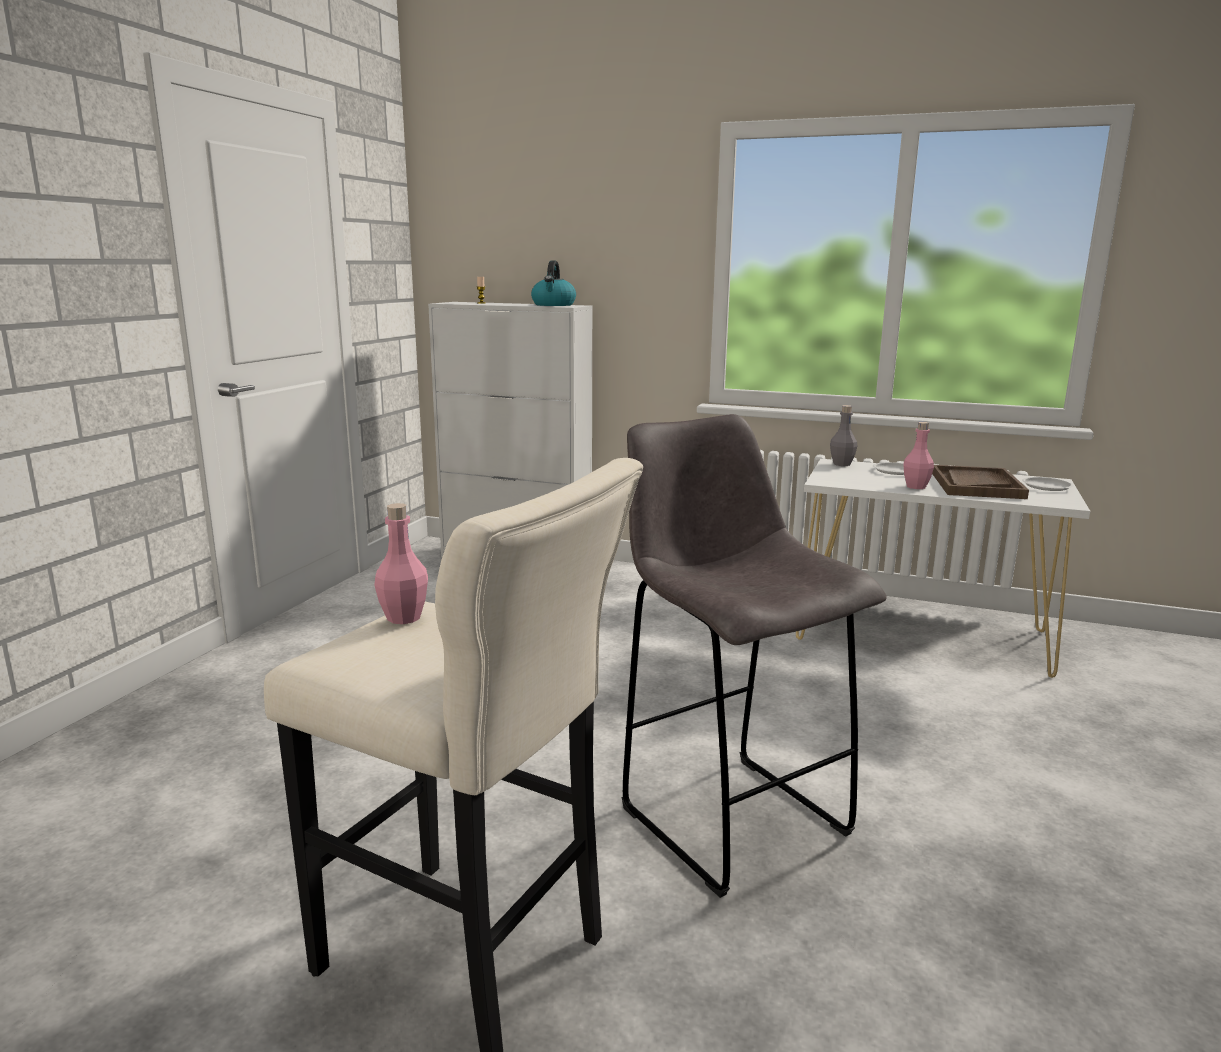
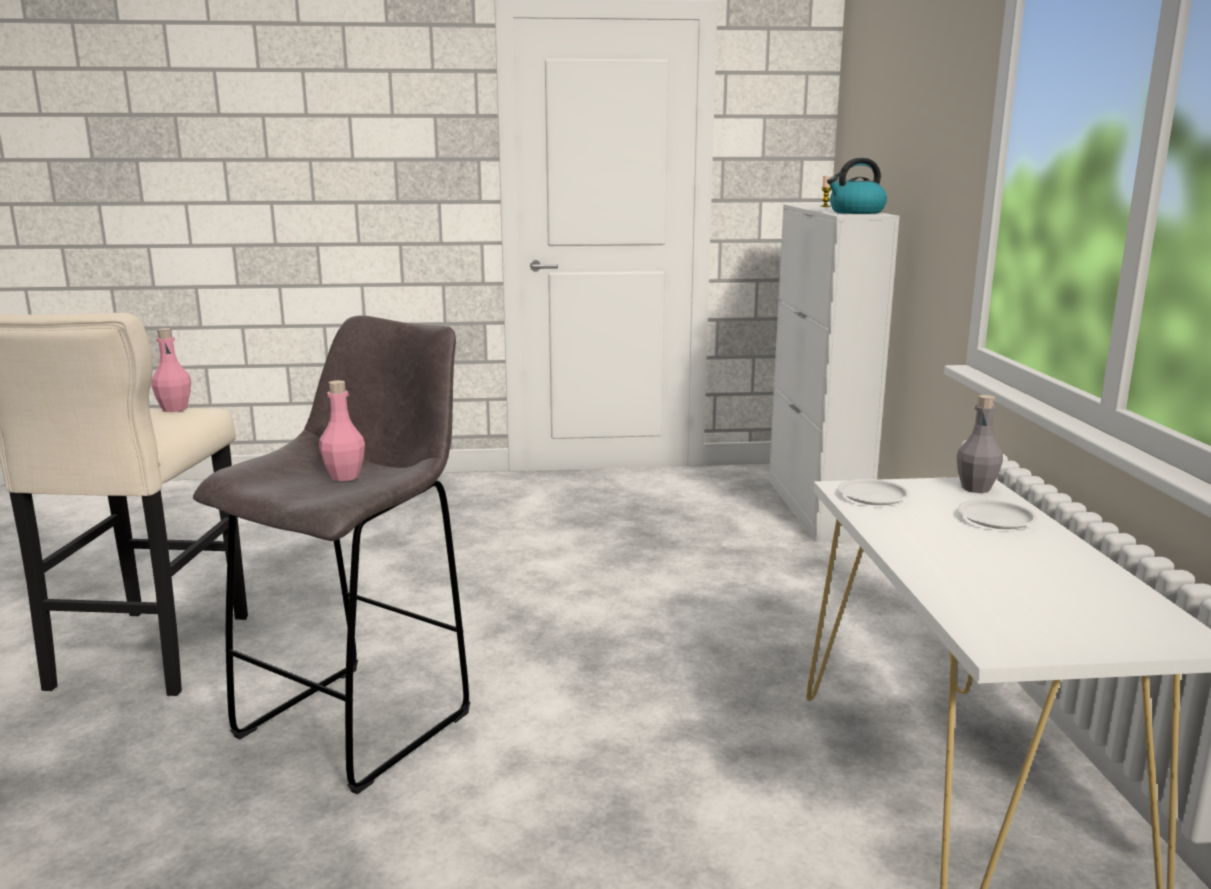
camera: 65 degrees right, 0 degrees up
pink bottle [903,422,934,489] -> pink bottle moved to [319,380,365,481]
brown tray [932,465,1029,499] -> none
white plate [1022,477,1074,491] -> white plate moved to [838,479,910,505]

